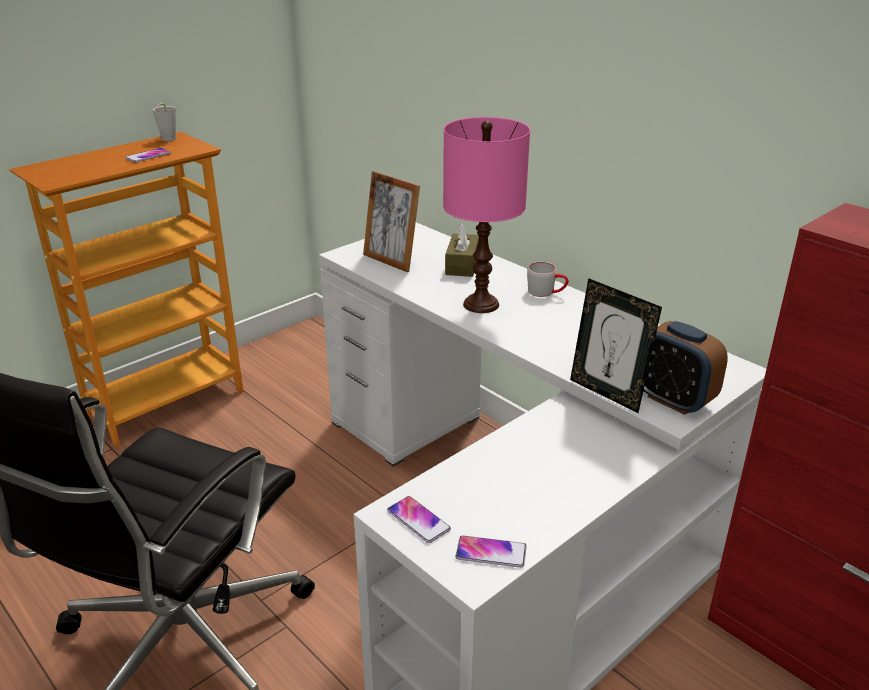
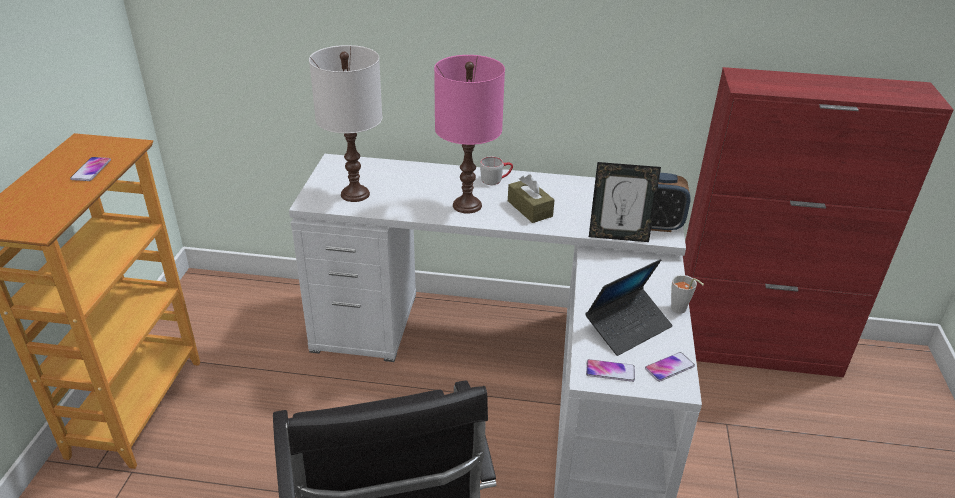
camera: 40 degrees left, 5 degrees up
grey cup [153,103,176,141] -> grey cup moved to [671,275,704,314]
picture frame [363,171,420,272] -> white table lamp [309,45,382,202]
brown tissue box [445,223,479,277] -> brown tissue box moved to [508,174,555,223]
none -> laptop [585,259,673,356]

